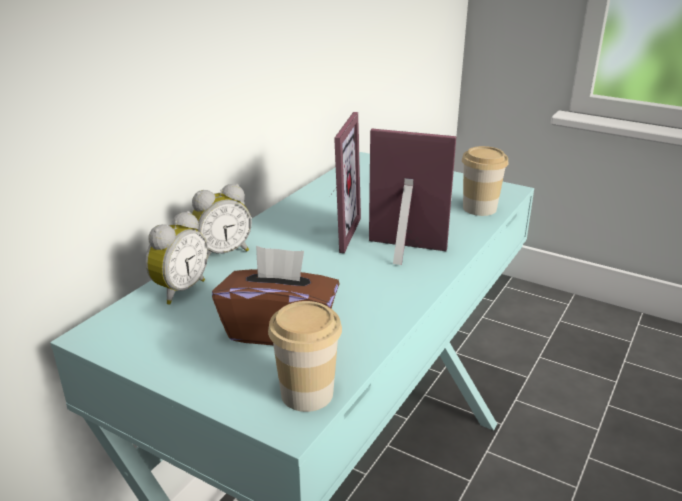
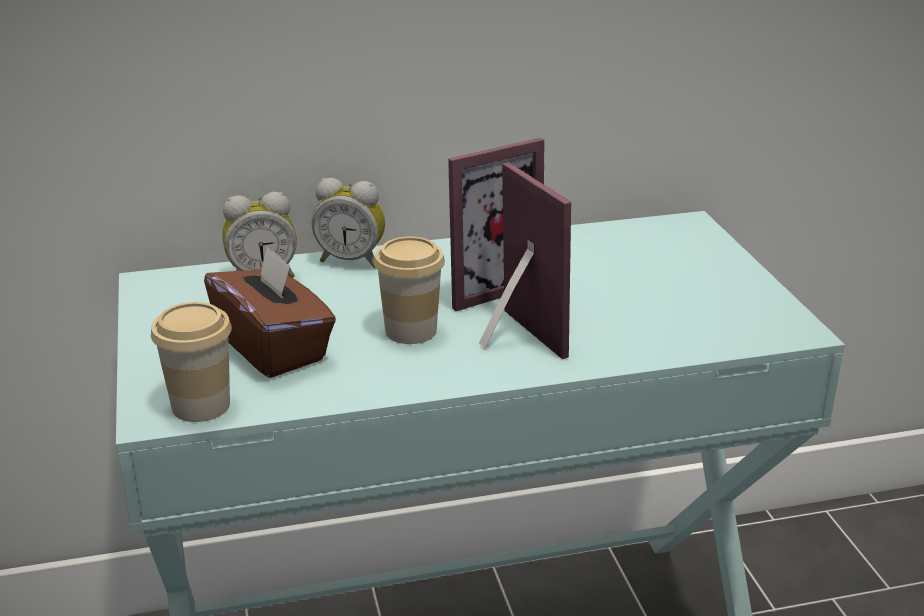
camera: 45 degrees right, 0 degrees up
cup [462,146,508,216] -> cup moved to [374,237,445,344]

